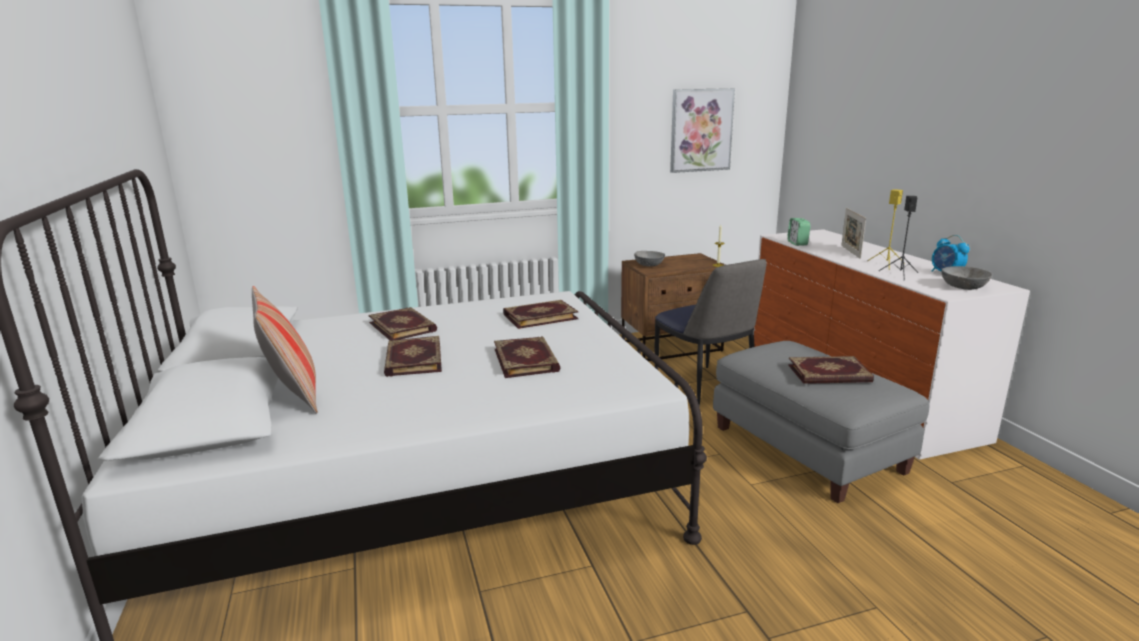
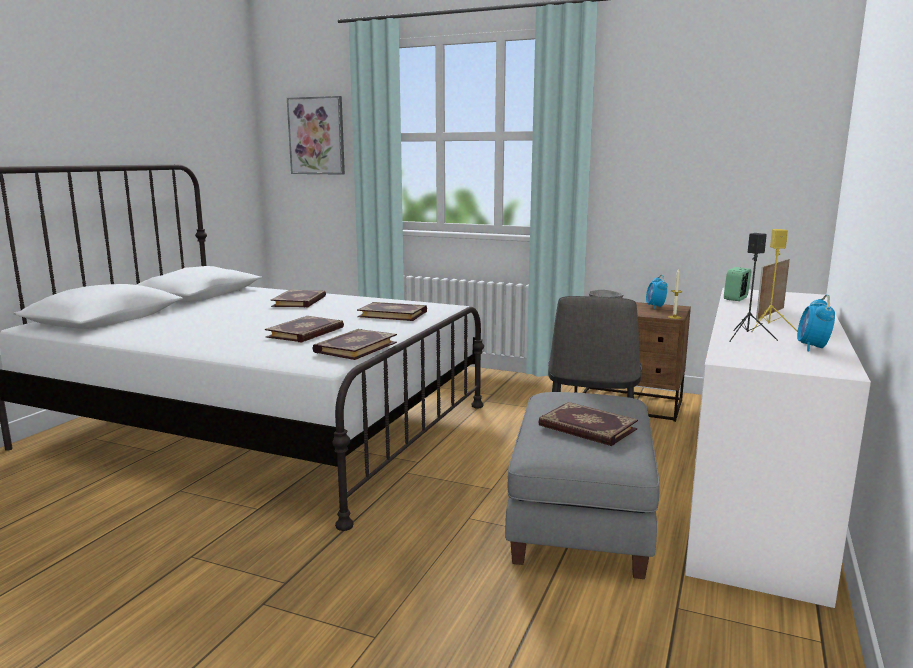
camera: 40 degrees right, 5 degrees down
pillow [252,286,318,414] -> none
book [384,336,442,377] -> book moved to [312,329,397,360]
picture [670,88,735,173] -> picture moved to [287,96,345,175]
grey bowl [942,266,992,290] -> none
none -> alarm clock [646,274,667,309]

